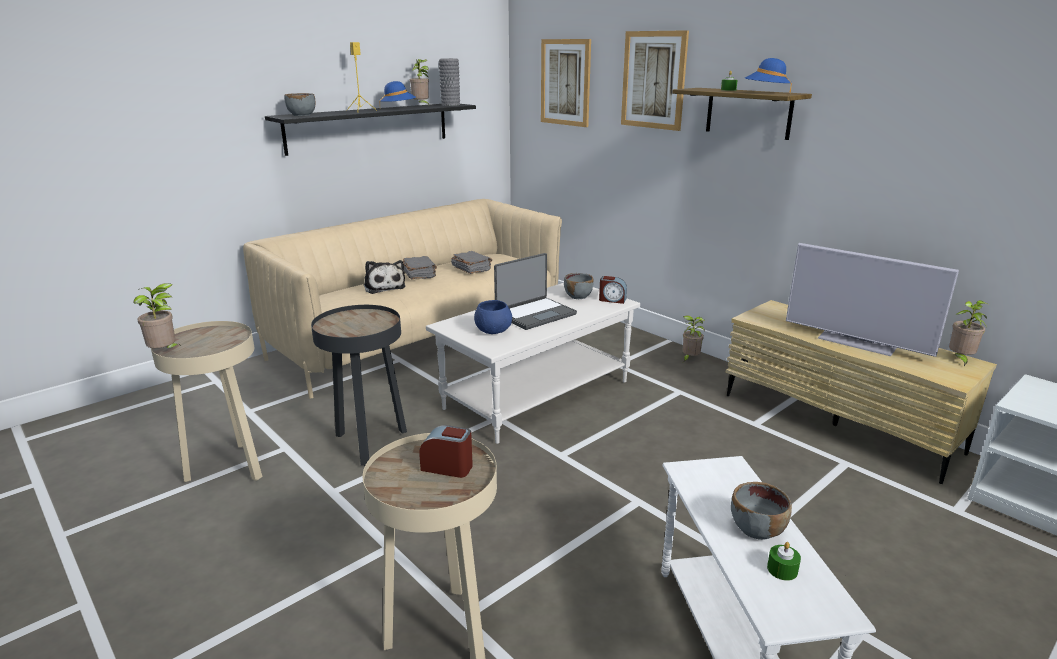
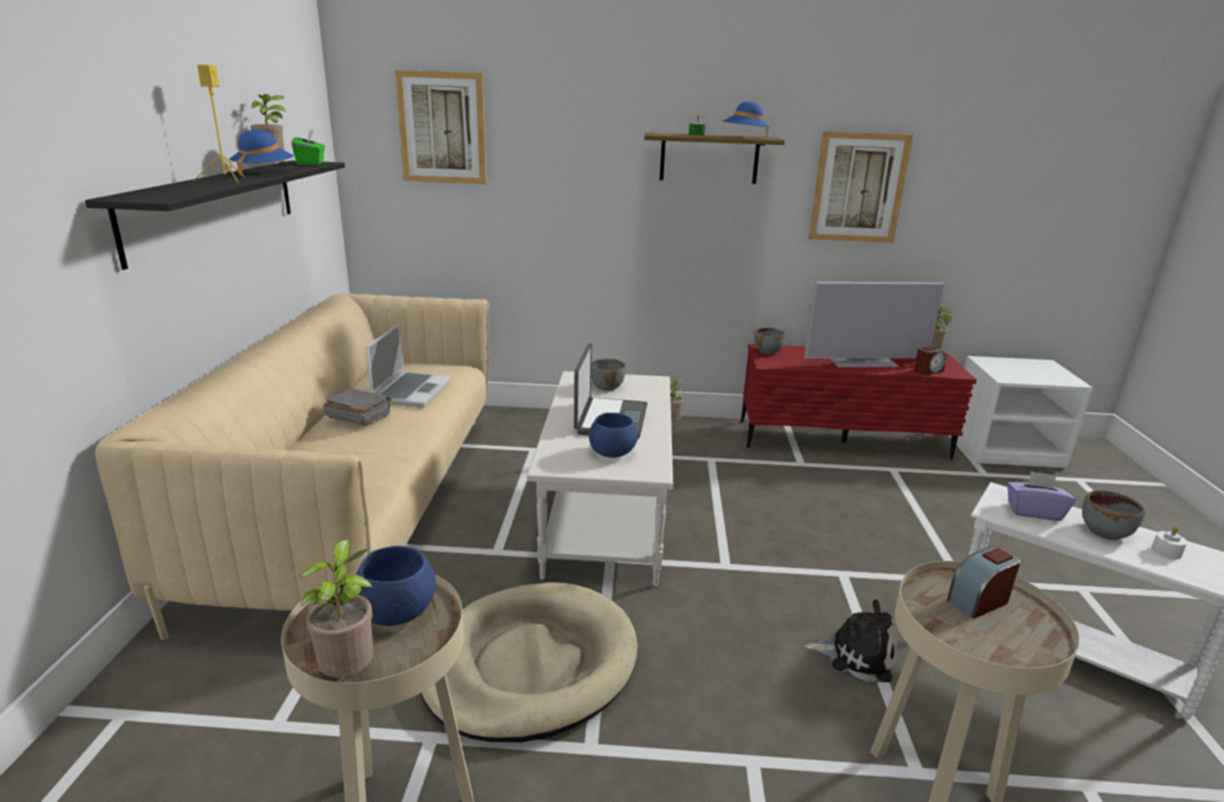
camera: 45 degrees left, 0 degrees up
grey bowl [284,93,316,116] -> grey bowl moved to [754,327,785,355]
black side table [311,305,407,466] -> beige dog bed [420,583,638,742]
plush toy [364,260,405,294] -> plush toy moved to [805,599,897,682]
grey vase [439,58,460,106] -> green tissue box [292,130,325,165]
grey book [451,251,492,274] -> laptop [366,324,451,407]
alarm clock [599,276,627,304] -> alarm clock moved to [914,346,946,375]
picture [621,30,689,131] -> picture moved to [809,131,913,243]
beige tv stand [726,300,997,484] -> red tv stand [741,344,977,459]
green candle [767,542,801,581] -> white candle [1151,526,1187,560]
none -> blue bowl [356,546,436,626]
none -> purple tissue box [1007,471,1076,521]

